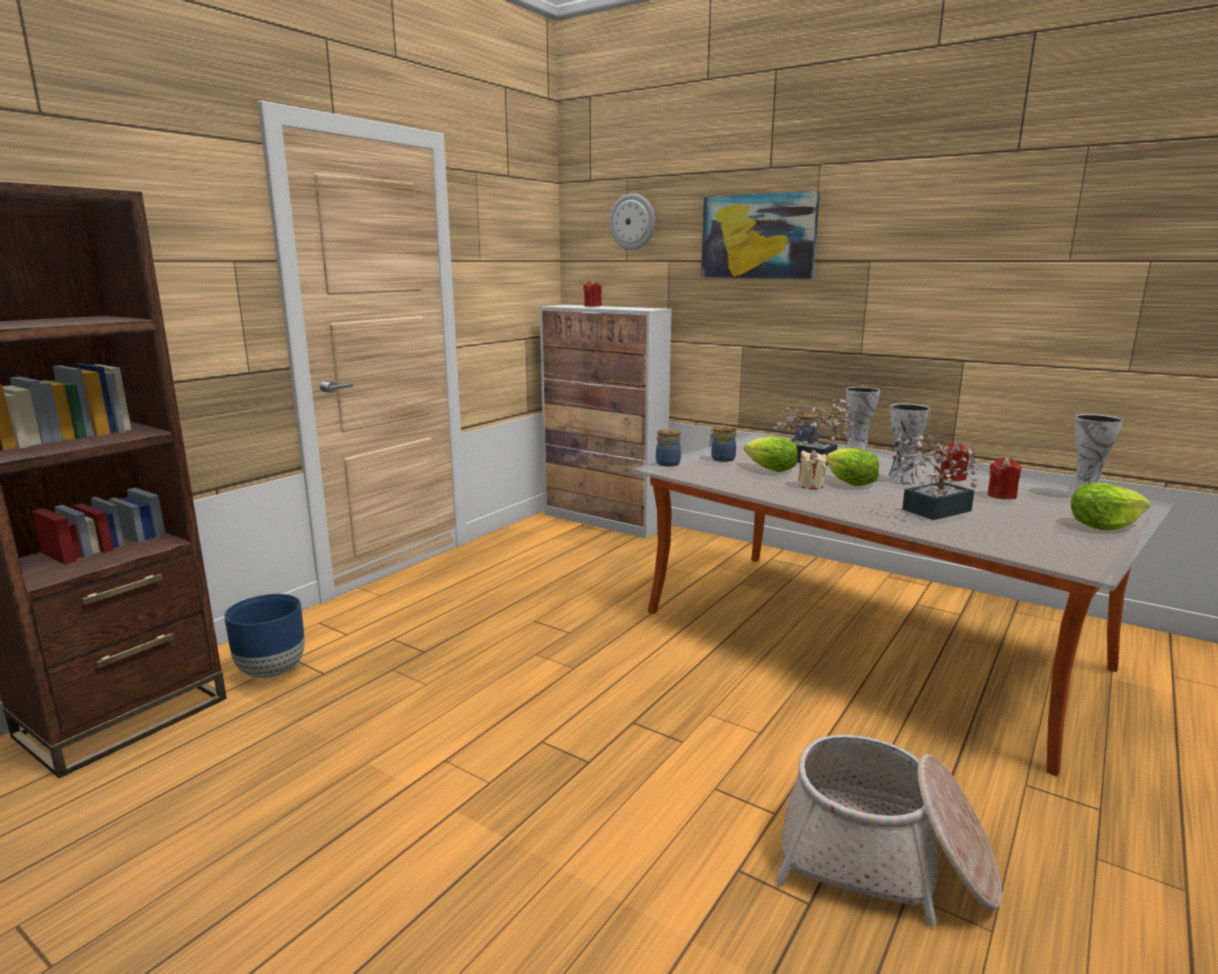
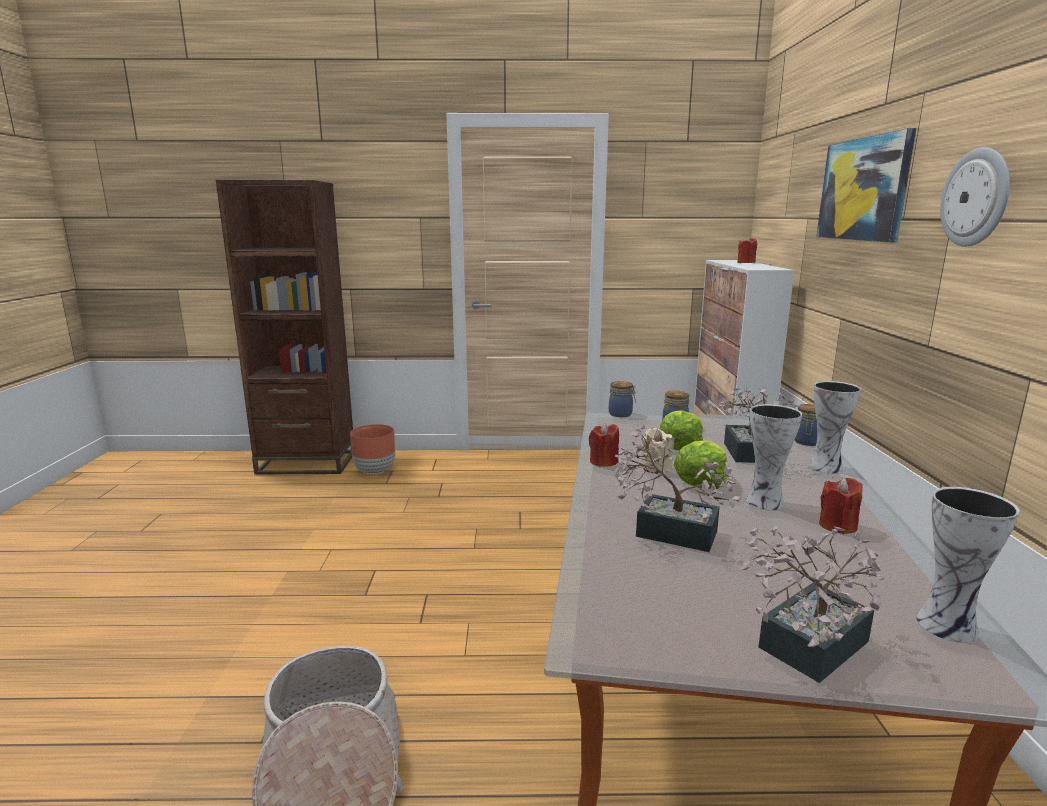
camera: 55 degrees right, 0 degrees up
blue planter [224,594,305,678] -> brown planter [350,424,395,474]
wall clock [609,193,655,250] -> wall clock moved to [940,147,1010,247]
red candle [987,457,1021,499] -> red candle moved to [589,423,619,467]
lettuce [1071,483,1150,531] -> potted plant [740,525,884,683]

